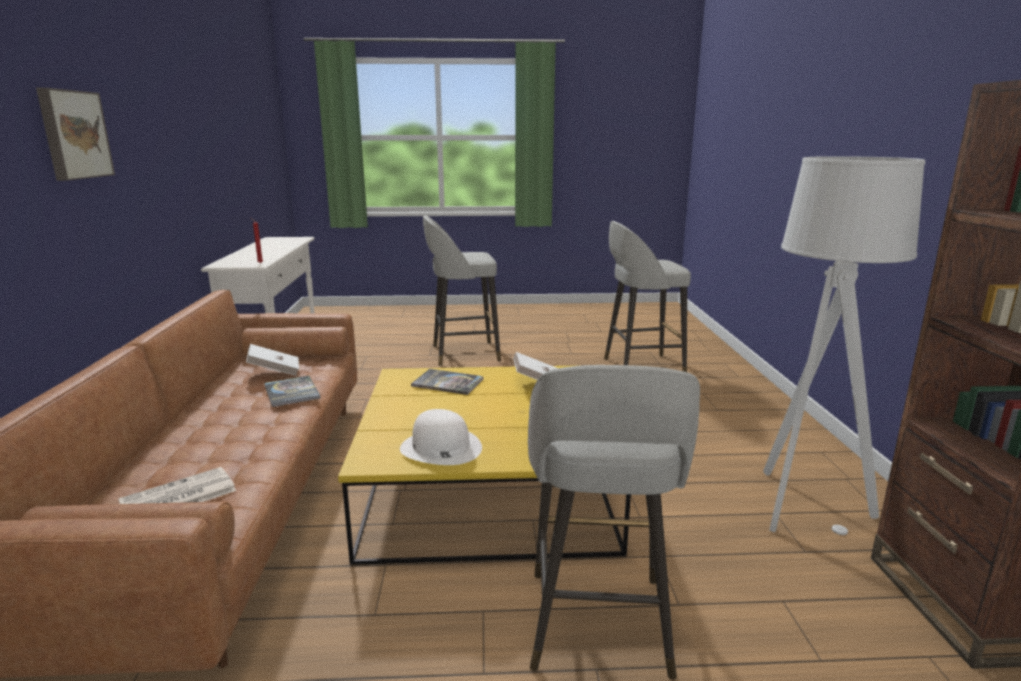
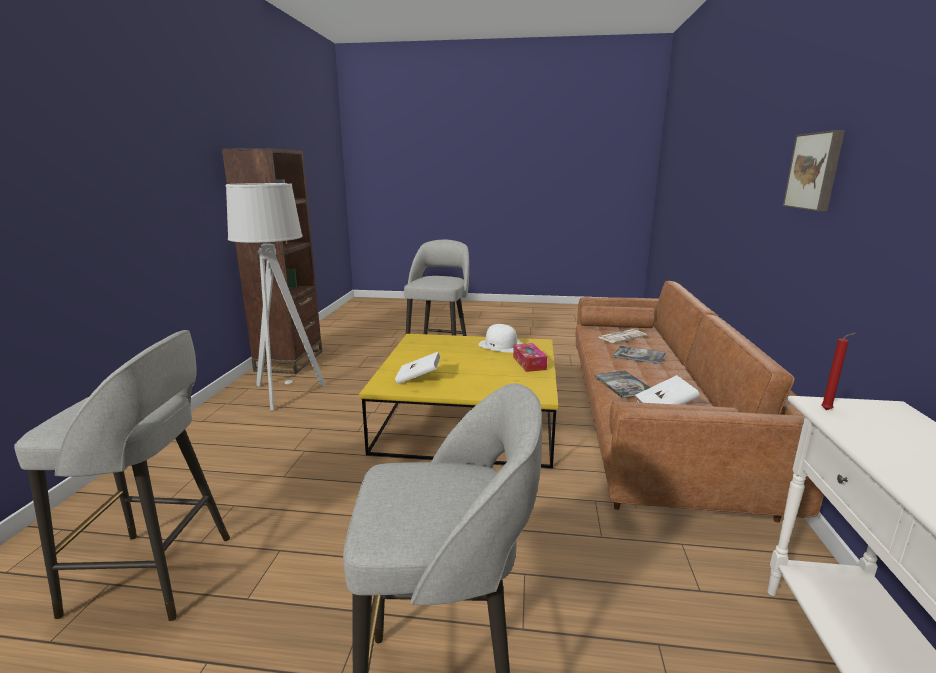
camera: 170 degrees left, 0 degrees up
book [411,369,484,395] -> book moved to [613,346,665,364]
none -> tissue box [513,343,547,372]

